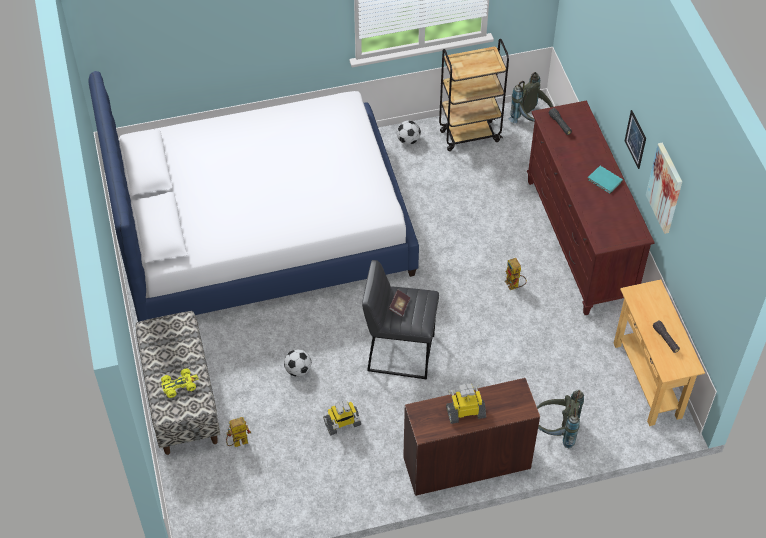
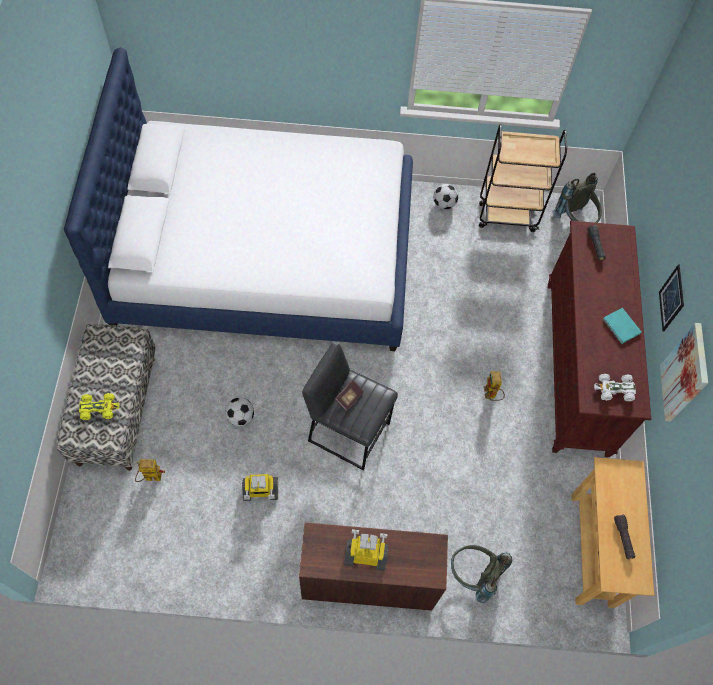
camera: 15 degrees right, 10 degrees up
none -> white toy car [594,374,636,401]

